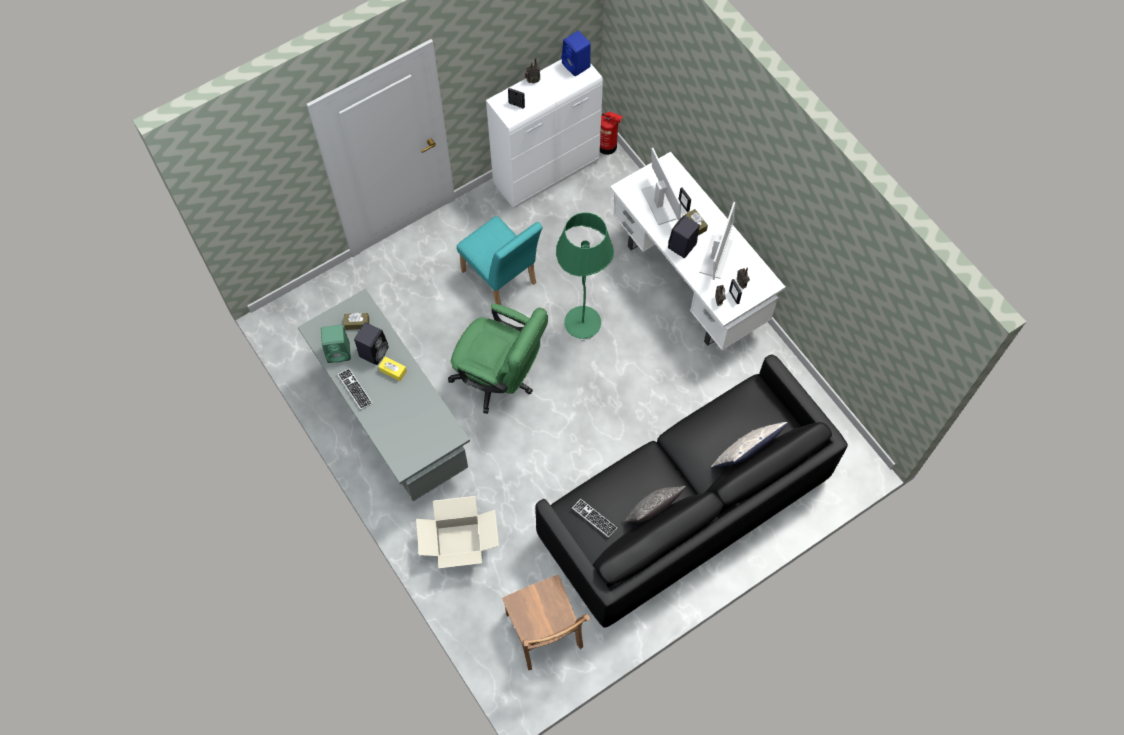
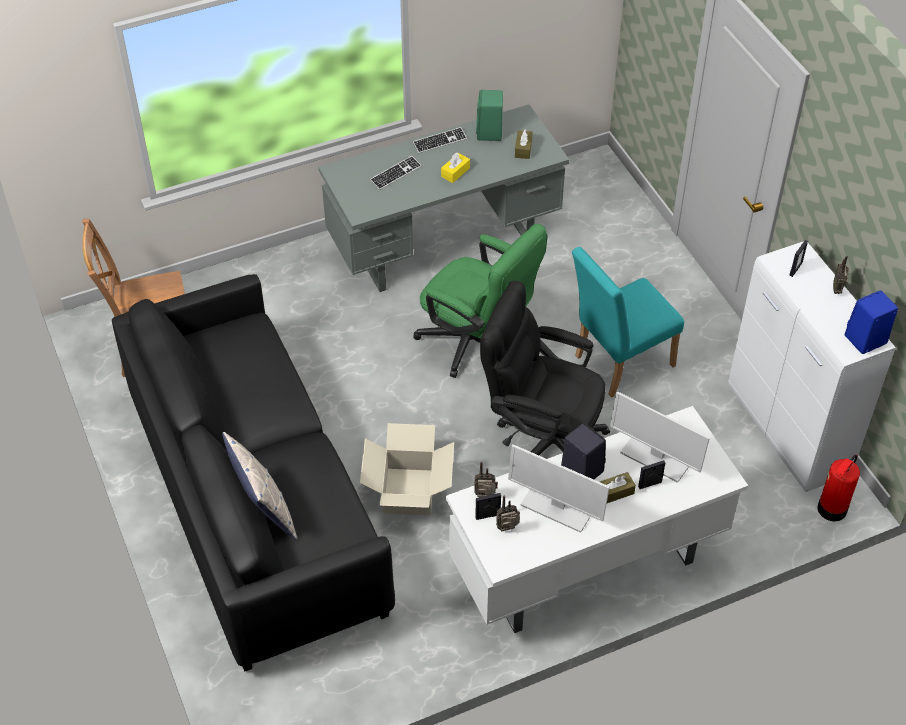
camera: 100 degrees right, 15 degrees down
black speaker [354,322,389,365] -> none
cardboard box [416,496,499,568] -> cardboard box moved to [360,423,454,515]
green office chair [448,304,548,414] -> green office chair turned 90 degrees counterclockwise [414,224,547,378]
green floor lamp [556,212,614,339] -> black office chair [480,281,610,455]
keyboard [572,499,617,538] -> keyboard moved to [370,156,422,190]
pillow [623,486,685,523] -> none
monitor [642,148,681,225] -> monitor turned 45 degrees clockwise [610,391,710,483]

